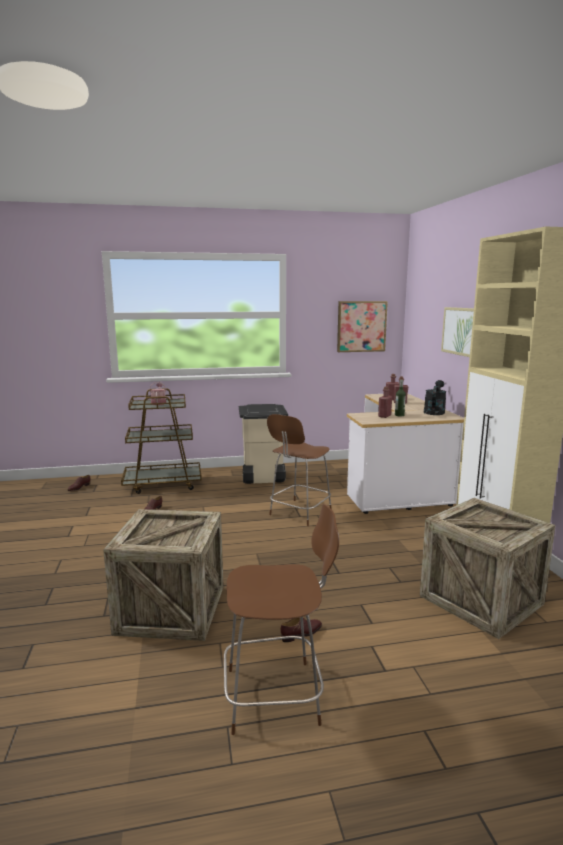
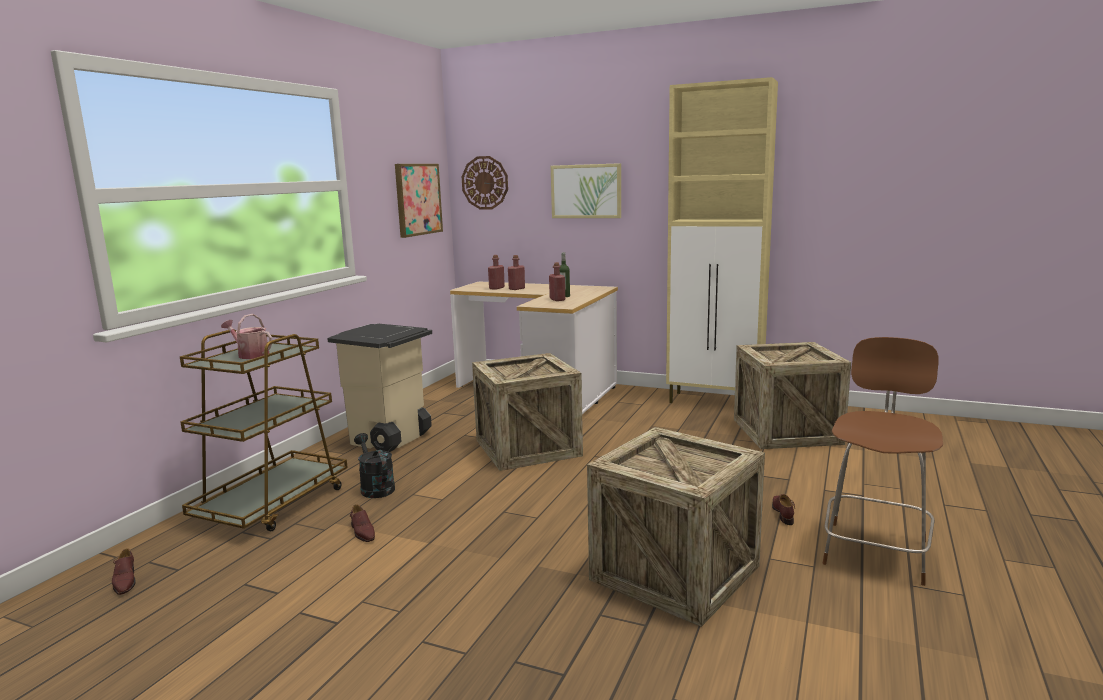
camera: 55 degrees left, 0 degrees up
brown stool [267,414,332,526] -> crate [472,353,583,471]
black watering can [424,380,447,415] -> black watering can moved to [354,433,395,498]
none -> wall clock [462,156,508,210]

